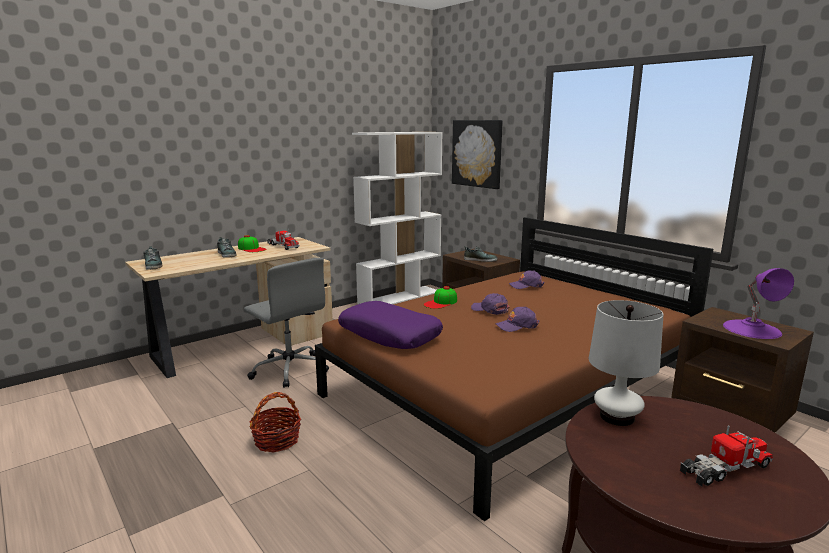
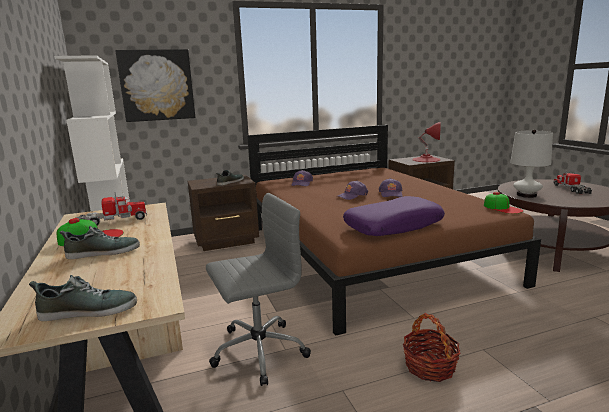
camera: 70 degrees left, 0 degrees up
cap [423,286,457,309] -> cap moved to [484,192,523,214]
purple table lamp [723,268,794,339] -> red table lamp [412,122,441,162]

